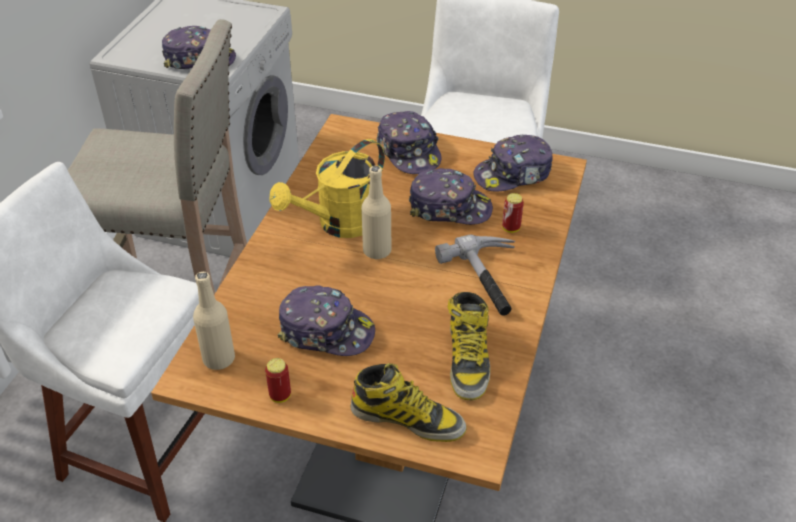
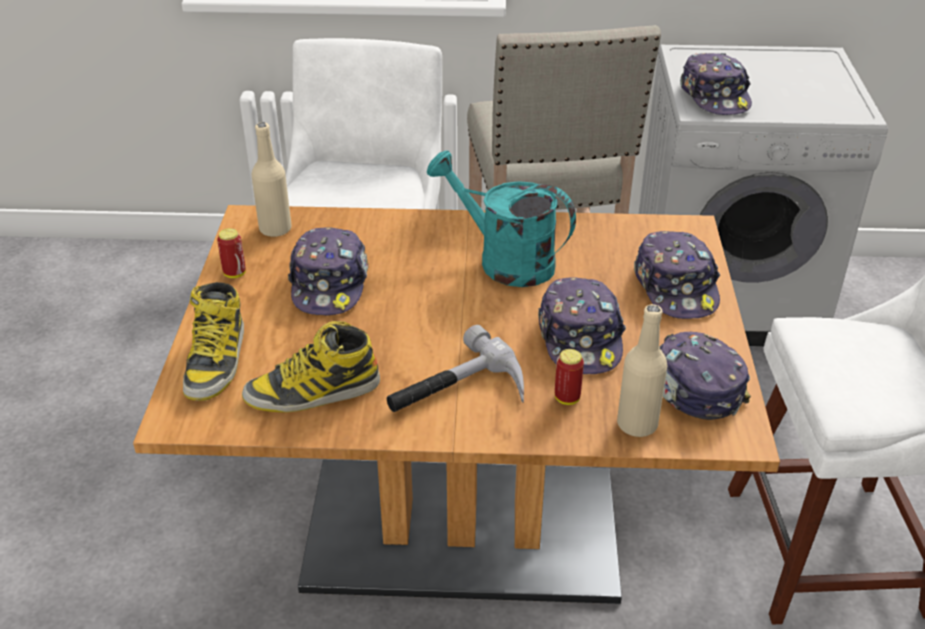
camera: 75 degrees right, 5 degrees down
yellow watering can [270,139,385,238] -> turquoise watering can [427,150,576,287]
beige bottle [361,166,391,259] -> beige bottle moved to [617,304,667,437]
cap [377,111,442,174] -> cap turned 60 degrees counterclockwise [634,231,720,319]

